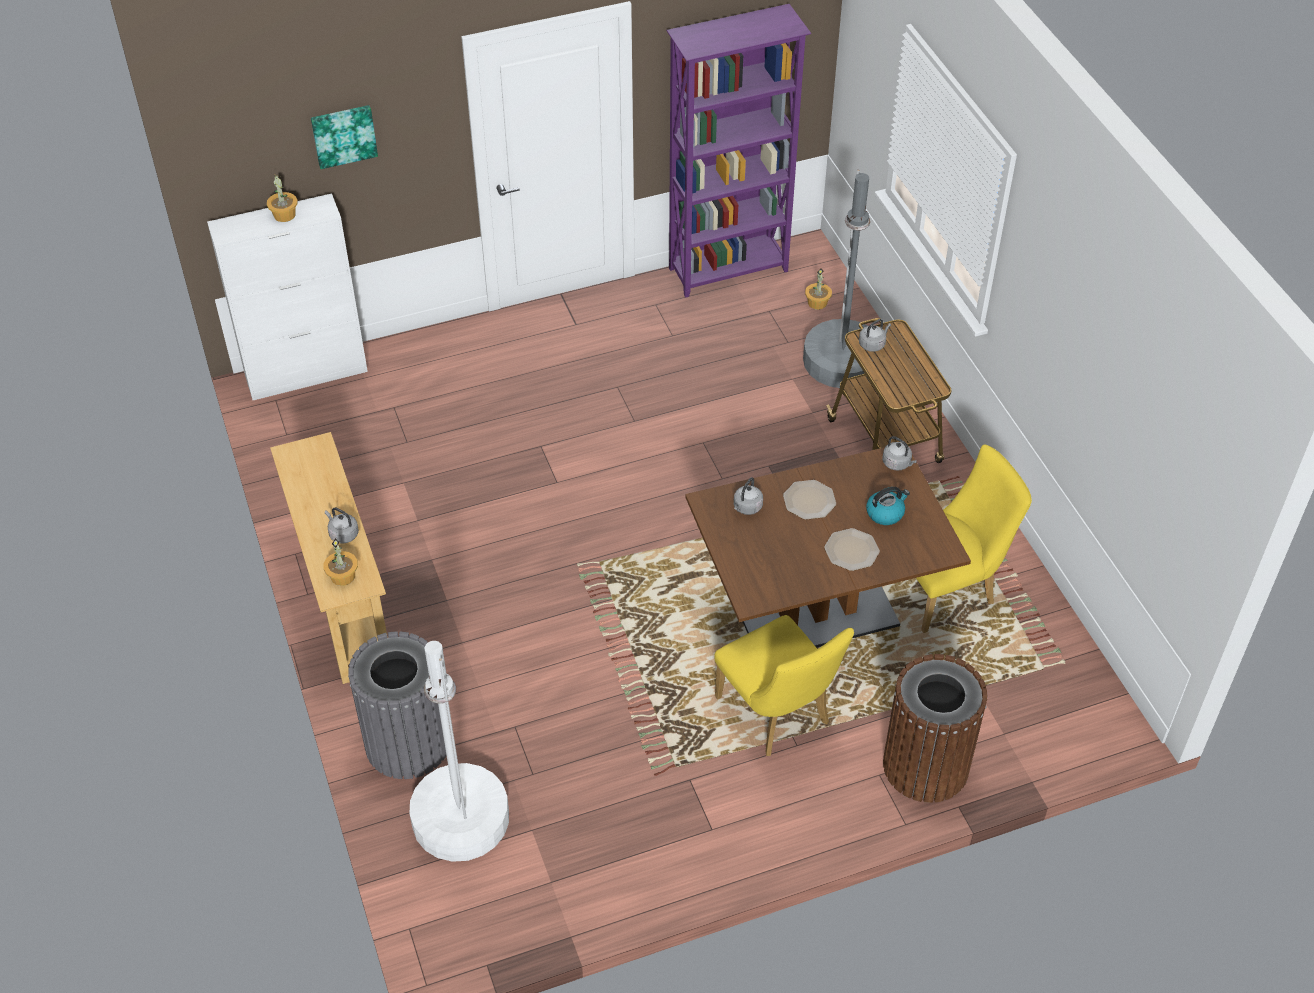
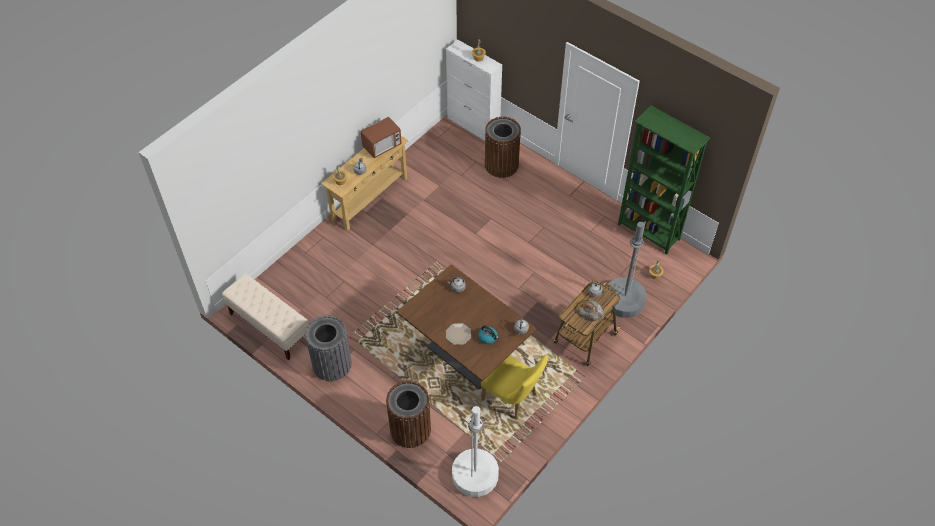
camera: 60 degrees right, 5 degrees up
picture [311,105,378,169] -> none
grey trash can [348,631,446,779] -> grey trash can moved to [305,315,352,381]
white floor lamp [409,641,509,862] -> white floor lamp moved to [452,406,499,497]
purple bookcase [666,4,812,298] -> green bookcase [618,105,710,255]
yellow chair [714,615,854,756] -> none
plate [783,480,836,520] -> none
none -> beige bench [222,274,308,360]
none -> microwave [361,116,402,158]
none -> brown trash can [485,117,521,178]
none -> bread [576,300,604,322]

